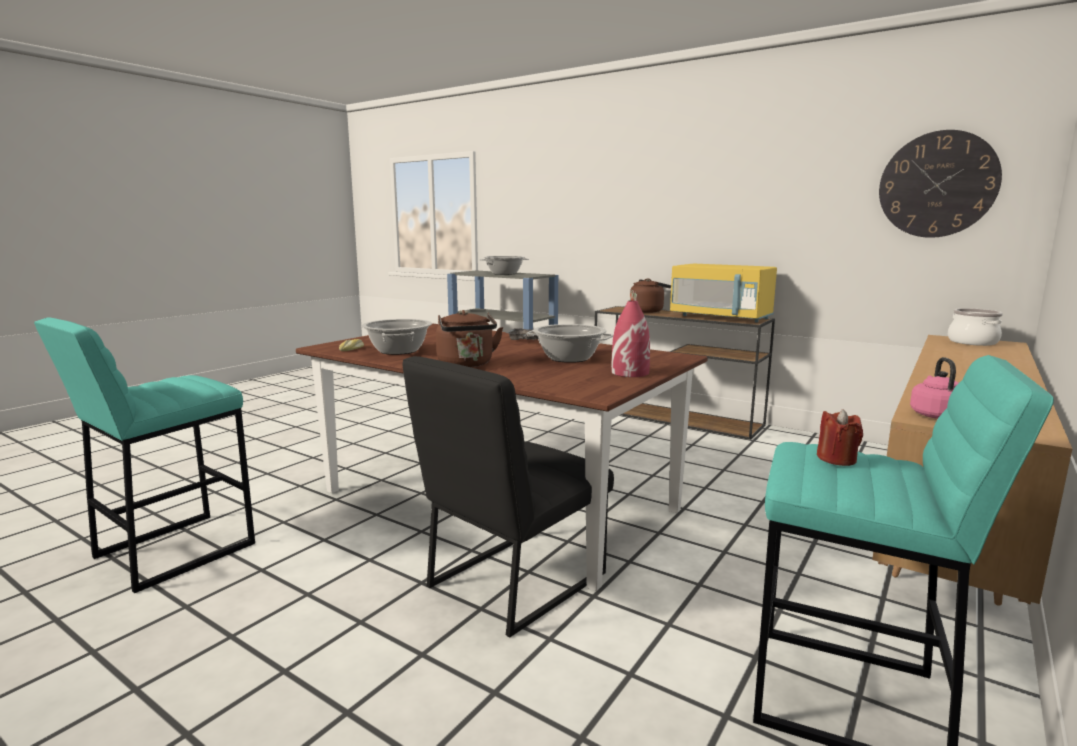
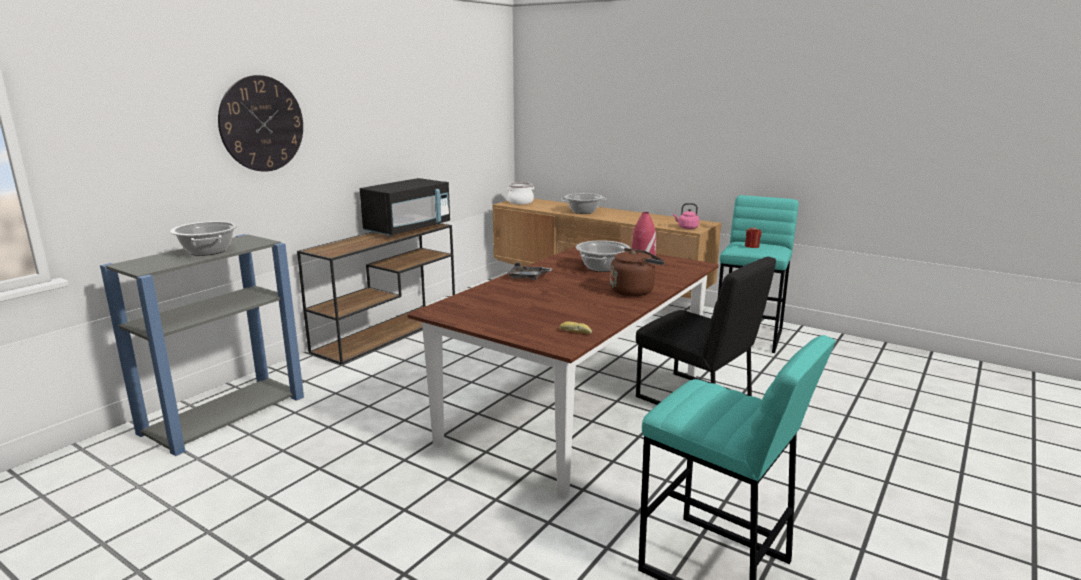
camera: 90 degrees left, 5 degrees up
cooking pot [361,319,432,355] -> cooking pot moved to [561,193,607,214]
brown kettle [630,278,671,313] -> none
yellow microwave [670,264,777,323] -> black microwave [360,178,450,237]
wall clock [879,130,1002,238] -> wall clock moved to [218,75,303,172]

